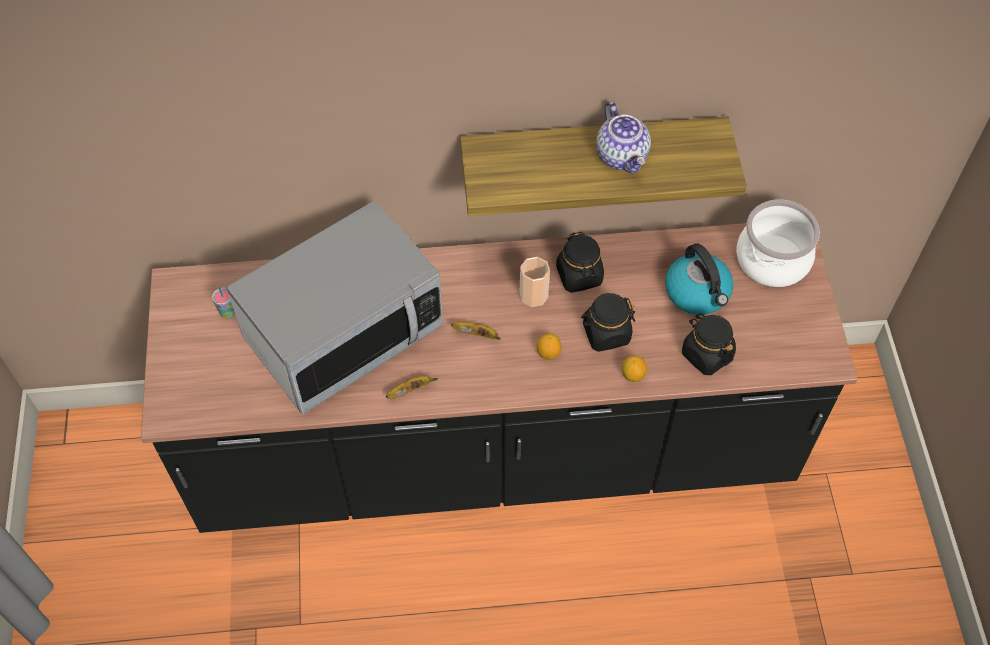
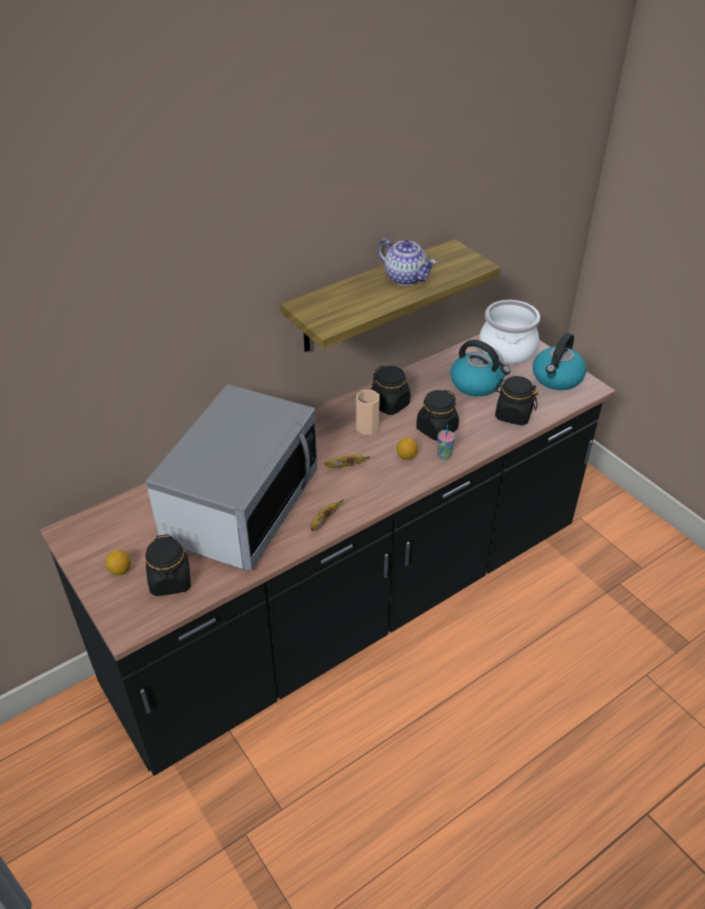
camera: 30 degrees left, 15 degrees down
cup [212,286,235,319] -> cup moved to [438,425,455,460]
lemon [622,356,647,382] -> lemon moved to [106,550,131,575]
none -> black jar [145,534,191,596]
none -> kettle [533,333,586,390]

